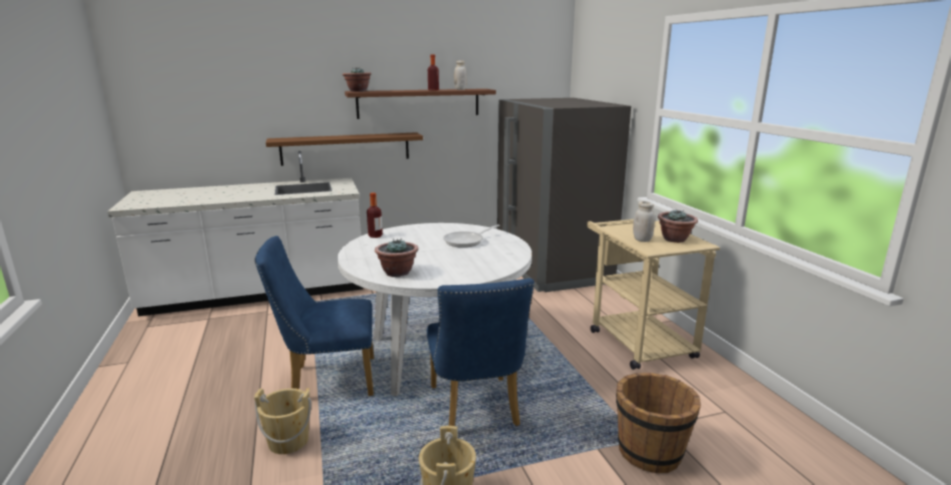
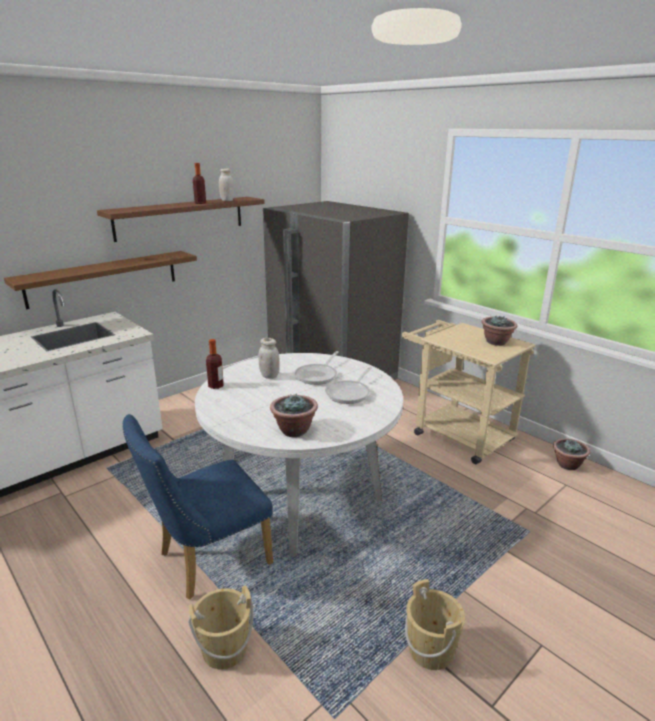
camera: 25 degrees left, 5 degrees up
potted plant [342,67,371,92] -> potted plant moved to [553,438,590,470]
blue chair [427,278,534,426] -> none
brown bucket [616,373,701,473] -> none
white jar [633,201,655,242] -> white jar moved to [258,338,280,379]
none -> frying pan [325,367,372,404]

